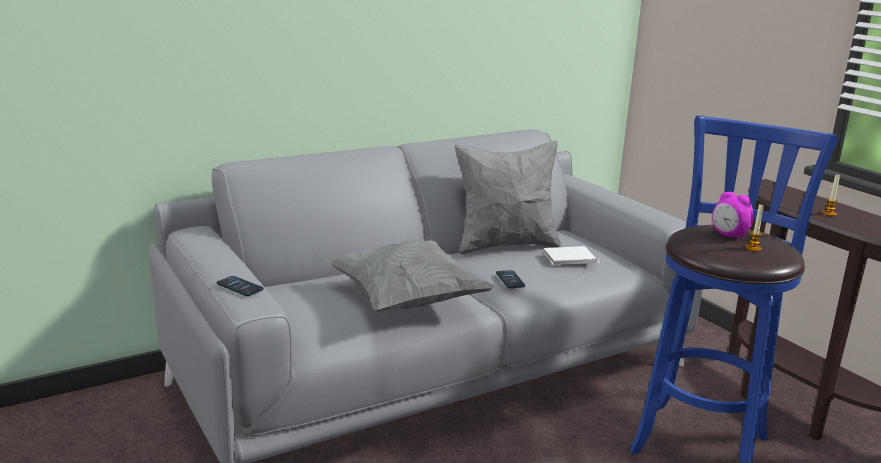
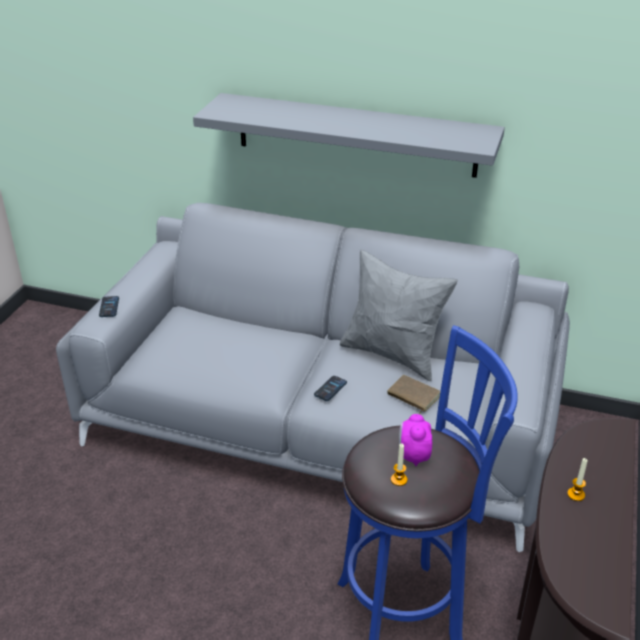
camera: 50 degrees right, 15 degrees up
grey pillow [327,240,495,312] -> none
white book [544,246,600,265] -> brown book [387,375,440,414]
none -> grey shelf [193,93,505,178]

